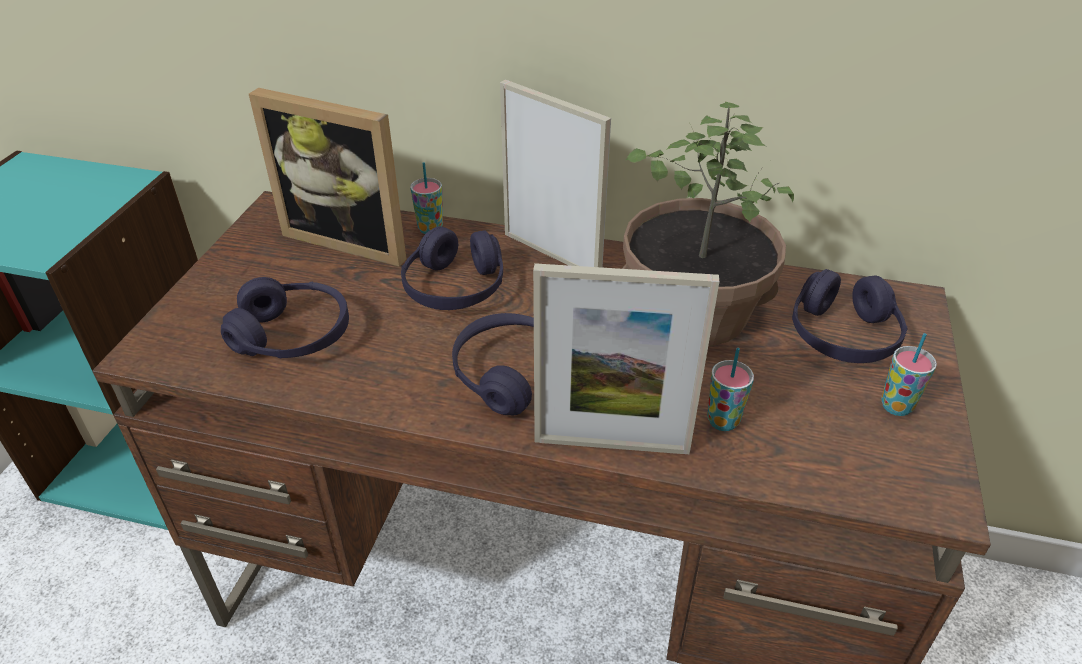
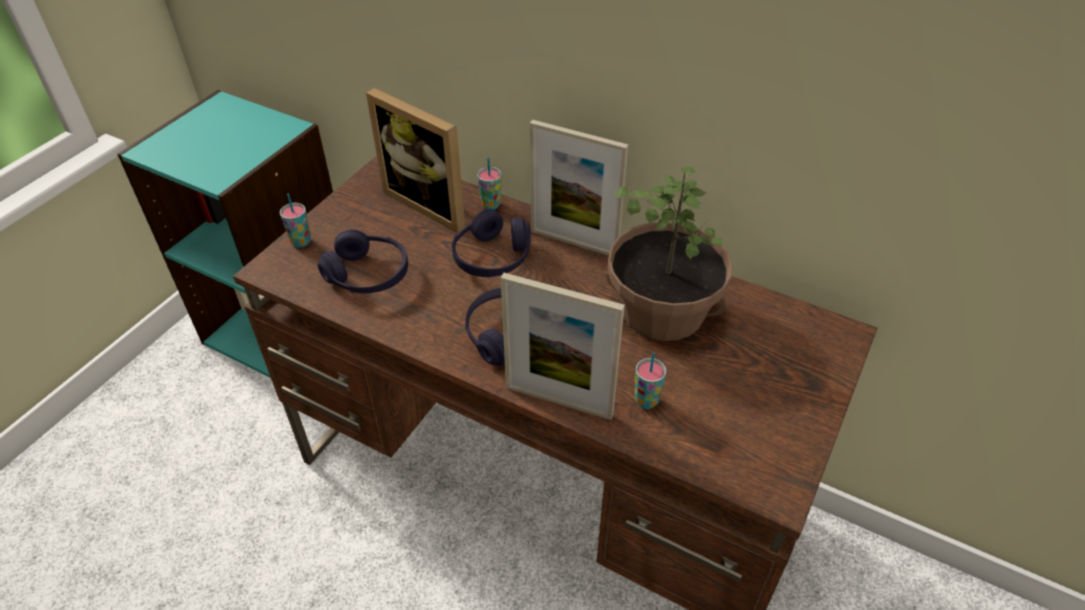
camera: 15 degrees right, 5 degrees up
picture frame [500,80,611,268] -> picture frame turned 150 degrees clockwise [530,120,628,255]
purple headphones [792,269,908,363] -> none
cup [881,333,937,416] -> cup moved to [280,194,311,247]

